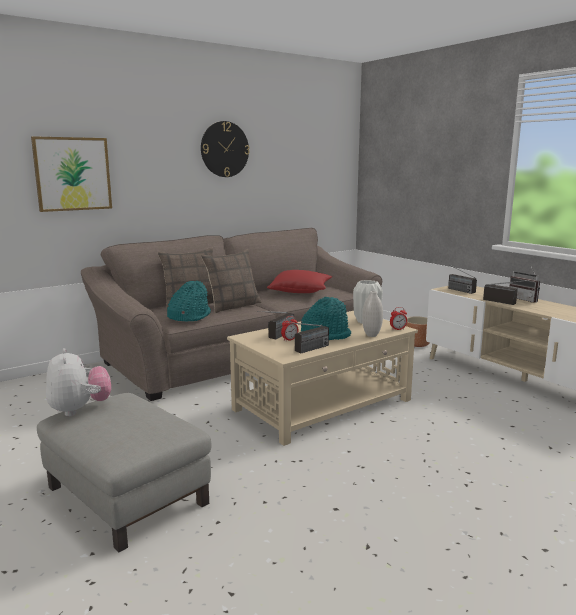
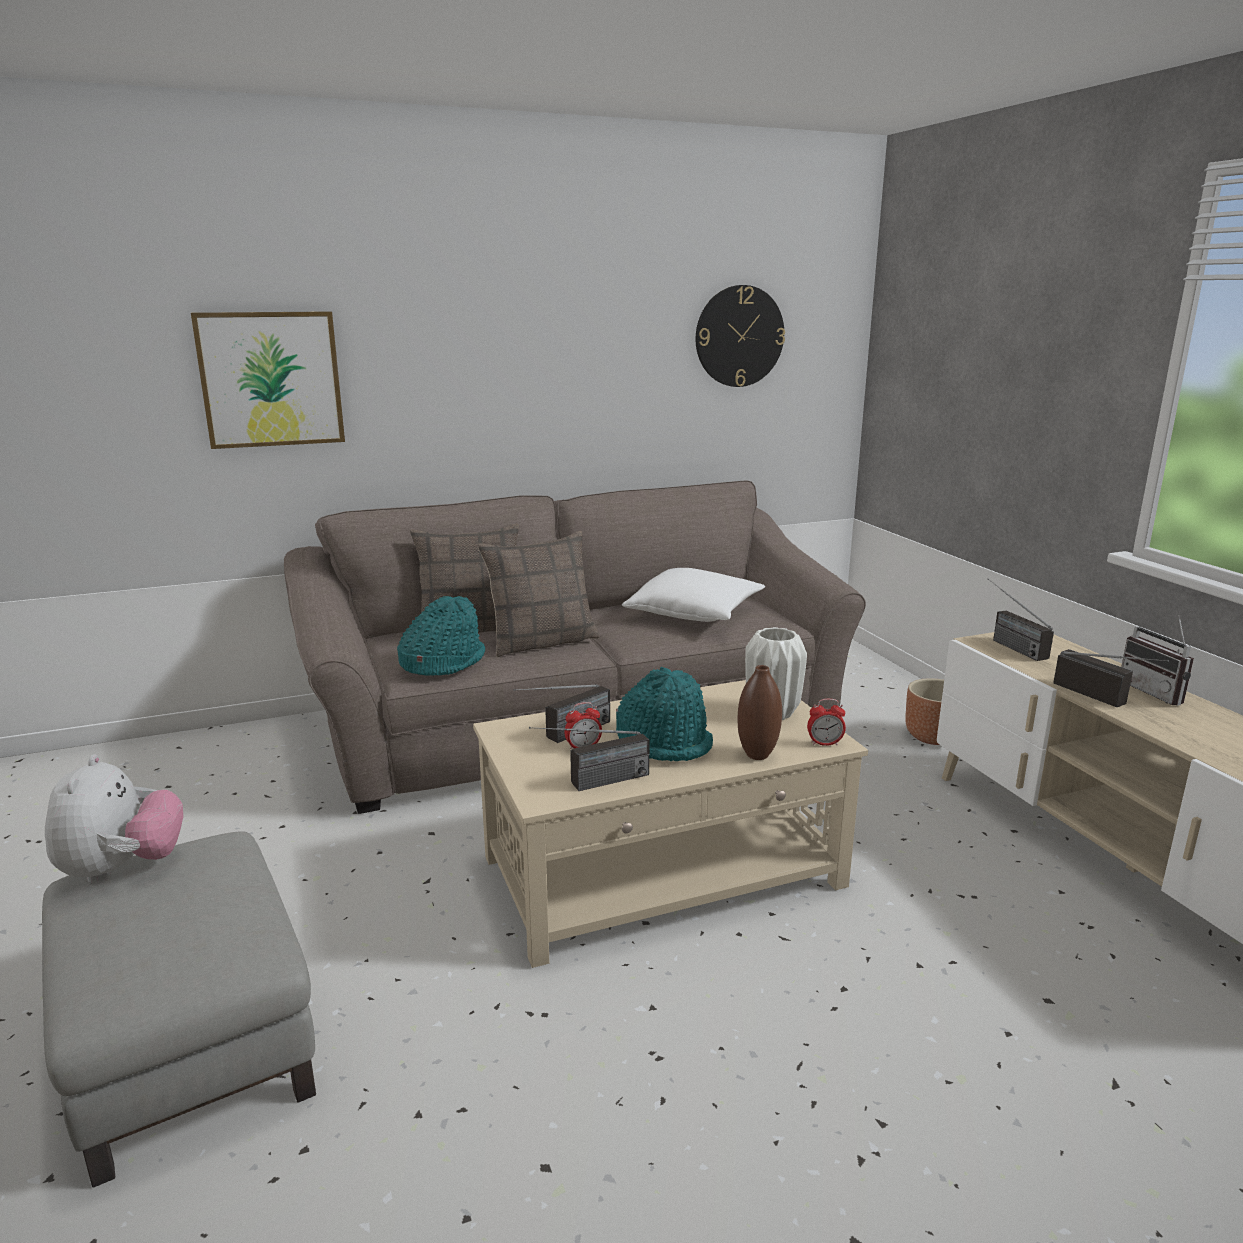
camera: 15 degrees right, 5 degrees up
wall clock [201,121,250,177] -> wall clock moved to [696,285,785,387]
red pillow [267,270,332,293] -> white pillow [622,568,765,622]
white vase [362,291,383,337] -> brown vase [738,665,782,760]

